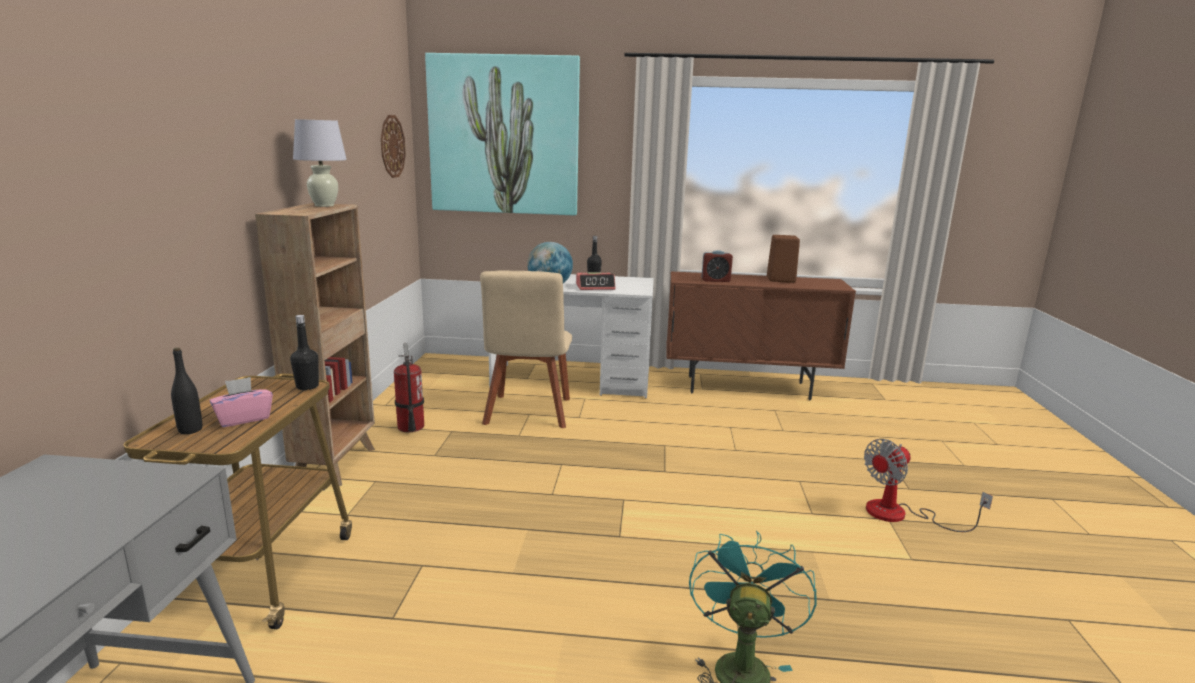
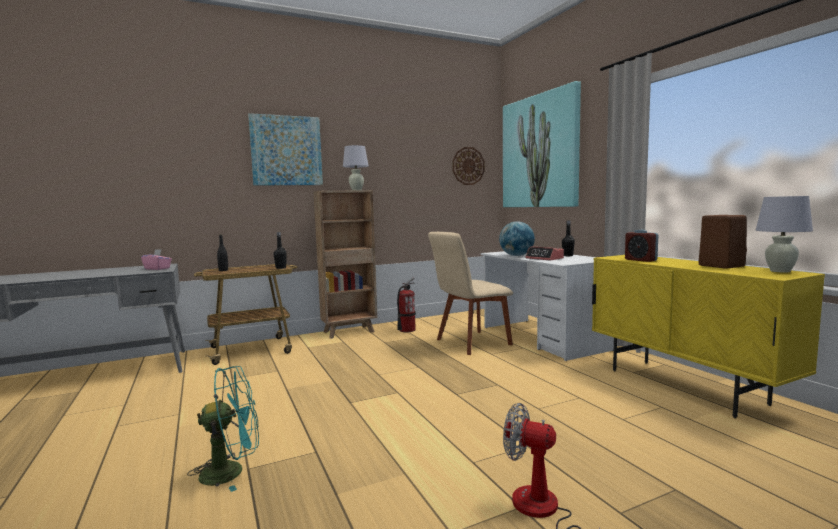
camera: 60 degrees right, 10 degrees down
pink tissue box [210,377,273,427] -> pink tissue box moved to [141,249,172,270]
brown cabinet [666,271,856,400] -> yellow cabinet [592,255,825,418]
none -> picture [248,113,323,185]
none -> white table lamp [756,196,813,273]

